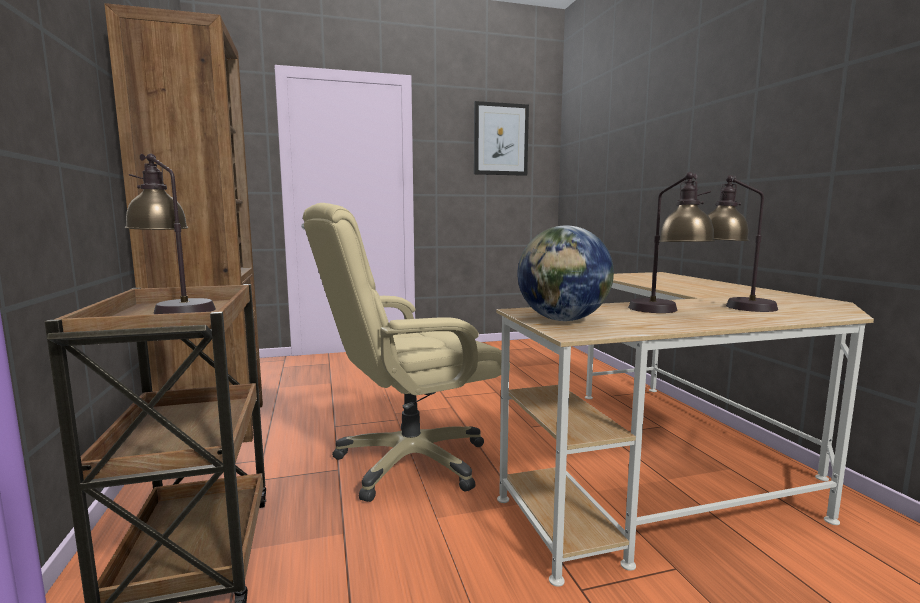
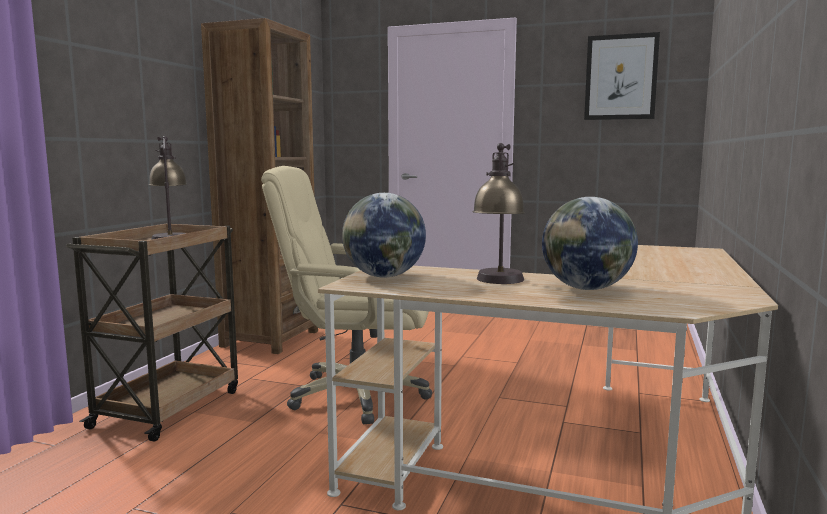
camera: 35 degrees right, 0 degrees up
table lamp [708,175,778,312] -> globe [542,197,638,290]

